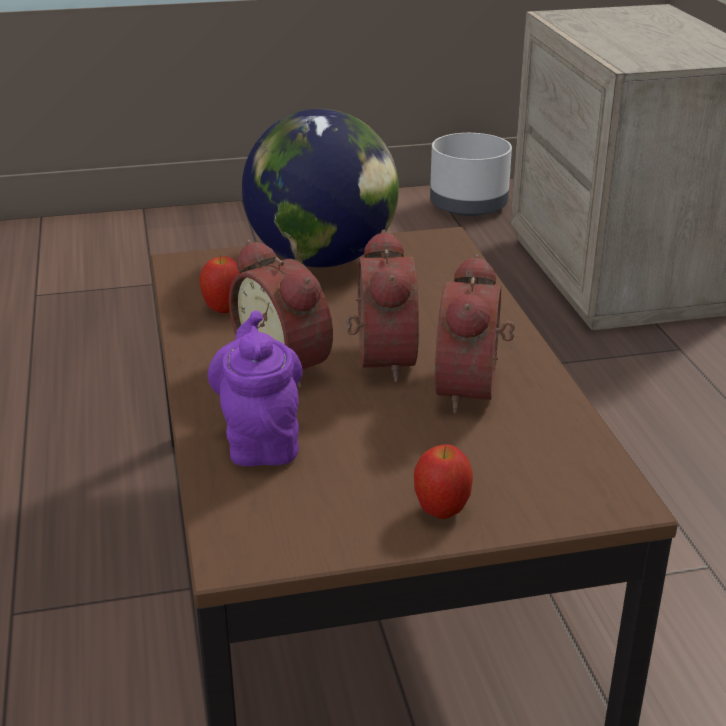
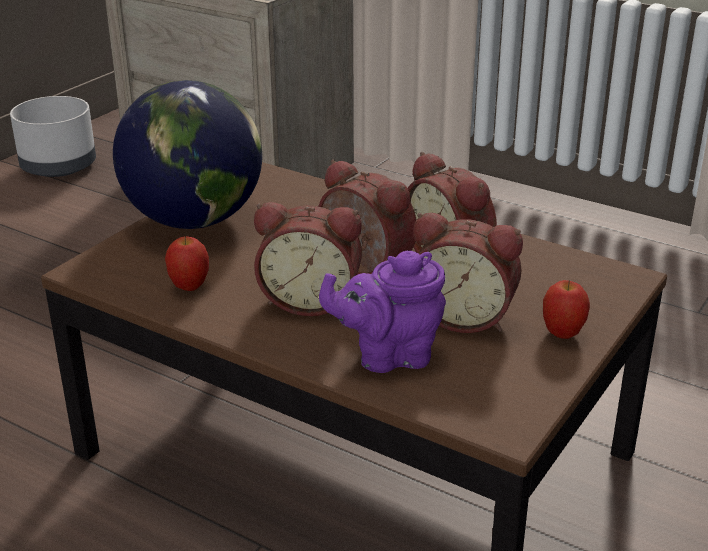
camera: 45 degrees left, 0 degrees up
purple teapot [208,311,303,466] -> purple teapot turned 45 degrees counterclockwise [319,251,446,373]
none -> alarm clock [413,213,523,333]

